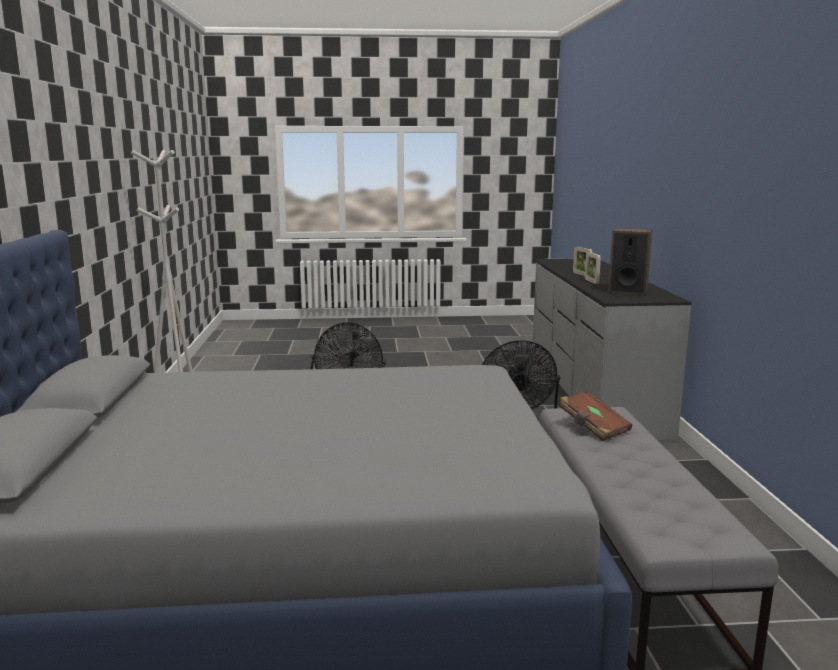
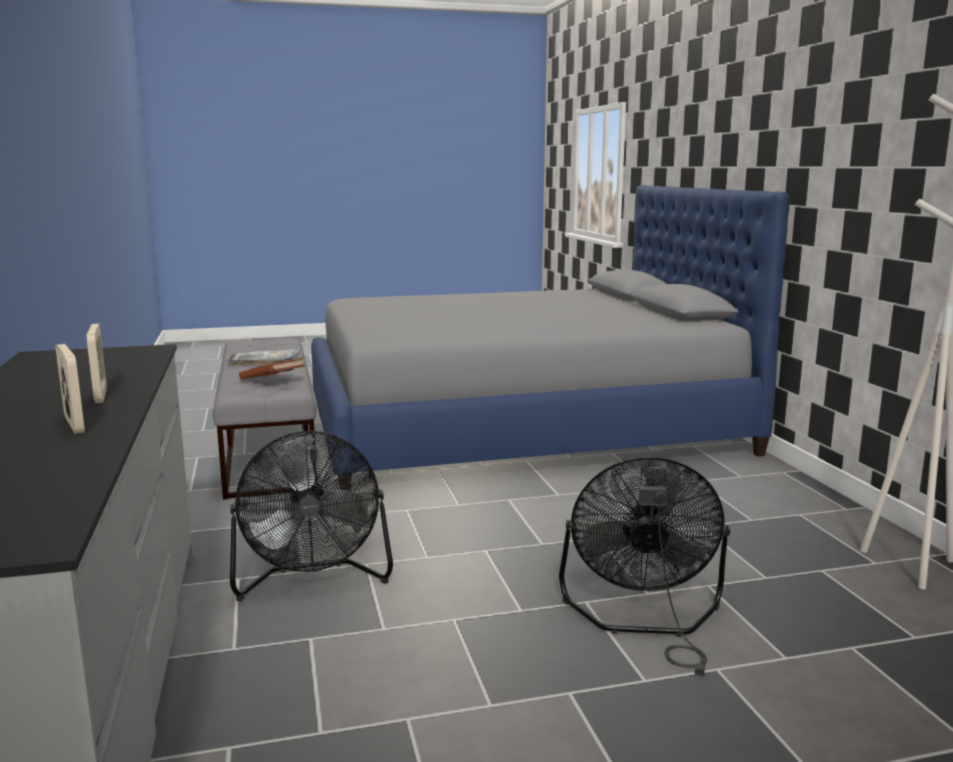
camera: 170 degrees right, 0 degrees up
speaker [608,228,652,295] -> none
none -> grey tray [225,347,299,365]

